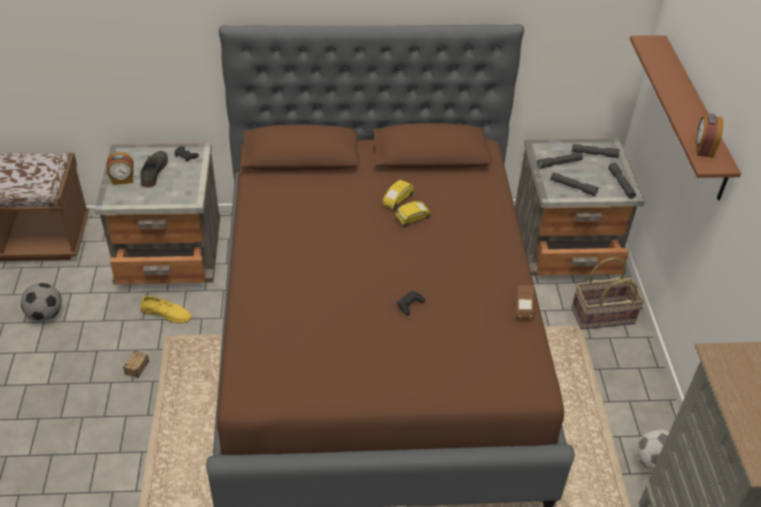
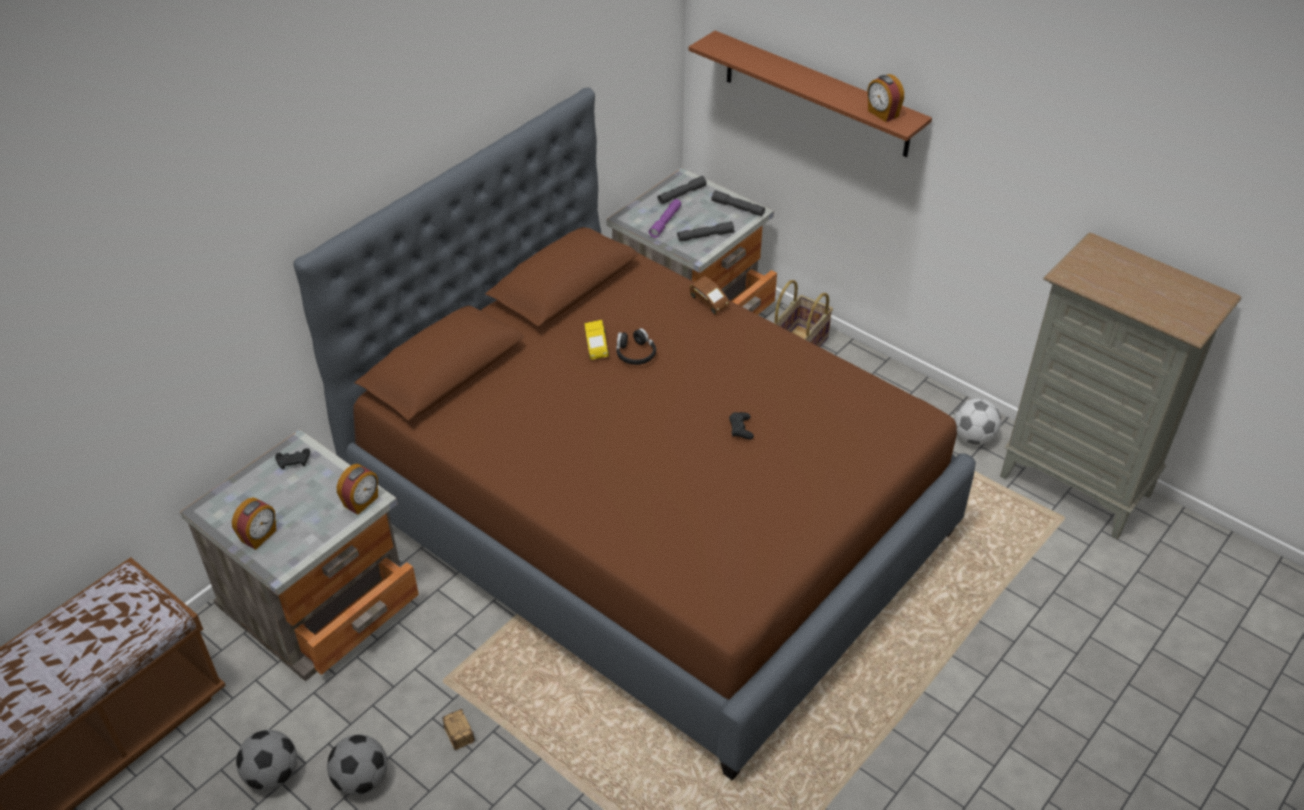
camera: 45 degrees left, 0 degrees up
grey shoe [140,151,168,187] -> none
yellow shoe [140,296,191,324] -> none
yellow toy car [396,201,431,227] -> black headphones [617,328,656,365]
brown toy car [516,285,534,319] -> brown toy car moved to [690,276,730,314]
grey flashlight [537,152,583,169] -> purple flashlight [649,199,681,238]
none -> football [327,734,387,796]
none -> alarm clock [337,464,378,515]

